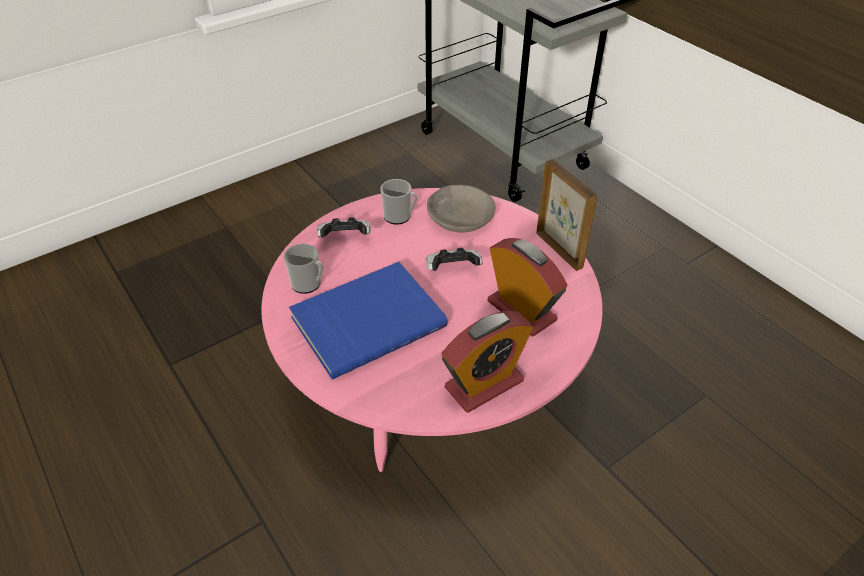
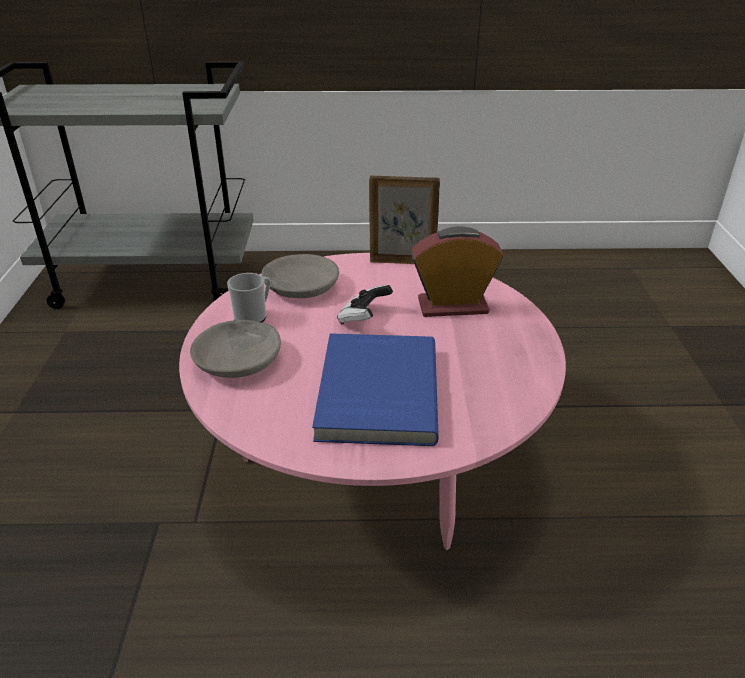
camera: 55 degrees left, 10 degrees down
mug [284,244,324,294] -> none
game controller [317,217,371,237] -> grey bowl [190,320,281,378]
alarm clock [441,311,533,413] -> none

